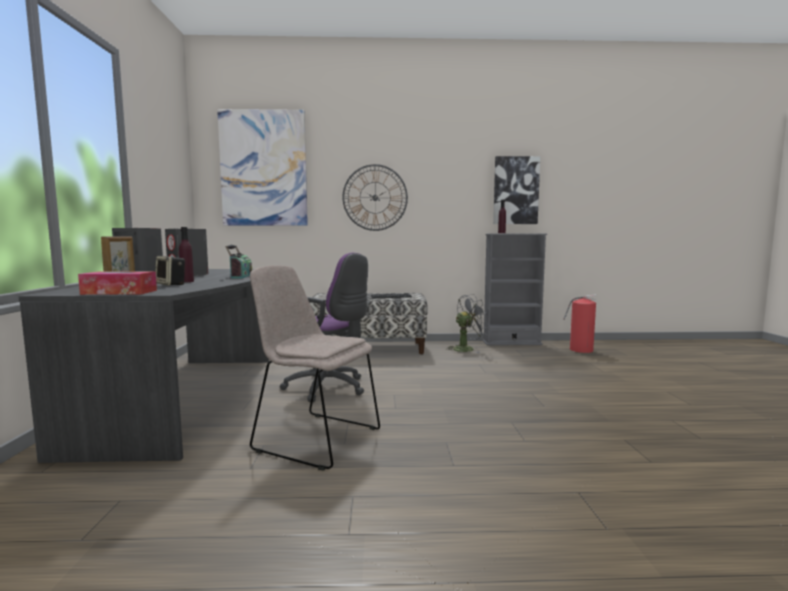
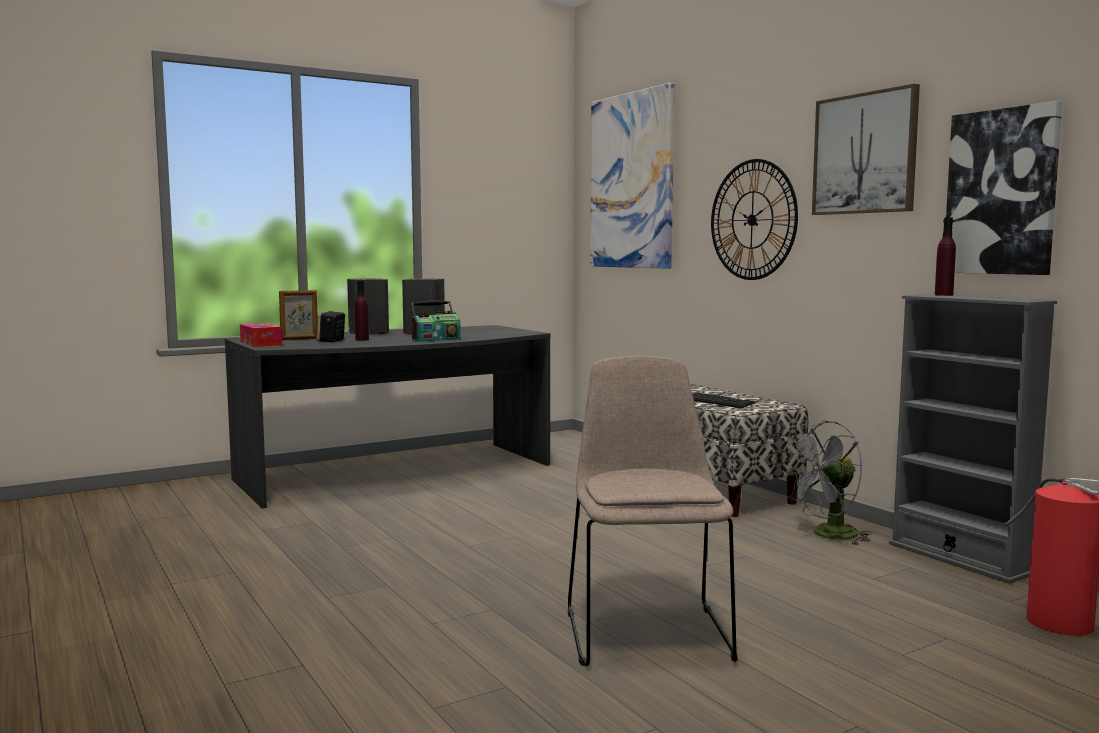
camera: 60 degrees right, 0 degrees up
beige chair [250,265,380,471] -> beige chair moved to [568,356,737,666]
purple office chair [280,253,368,402] -> none
grey fan [447,294,490,353] -> grey fan turned 120 degrees clockwise [783,421,872,546]
none -> picture [812,84,920,215]

